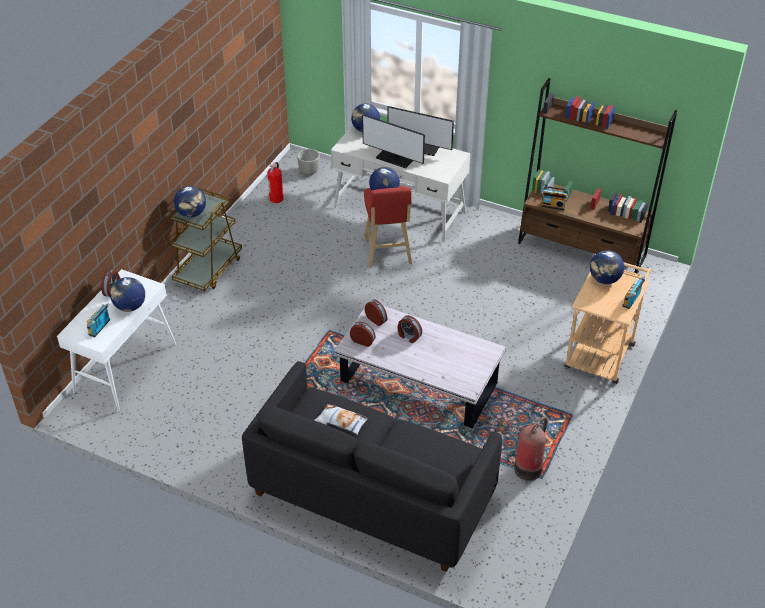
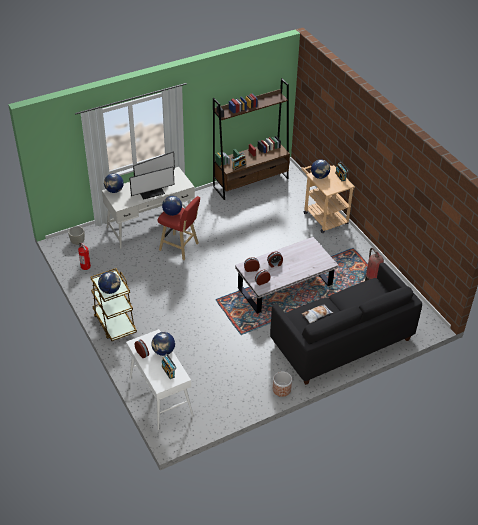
camera: 55 degrees left, 0 degrees up
none -> planter [273,371,292,397]

